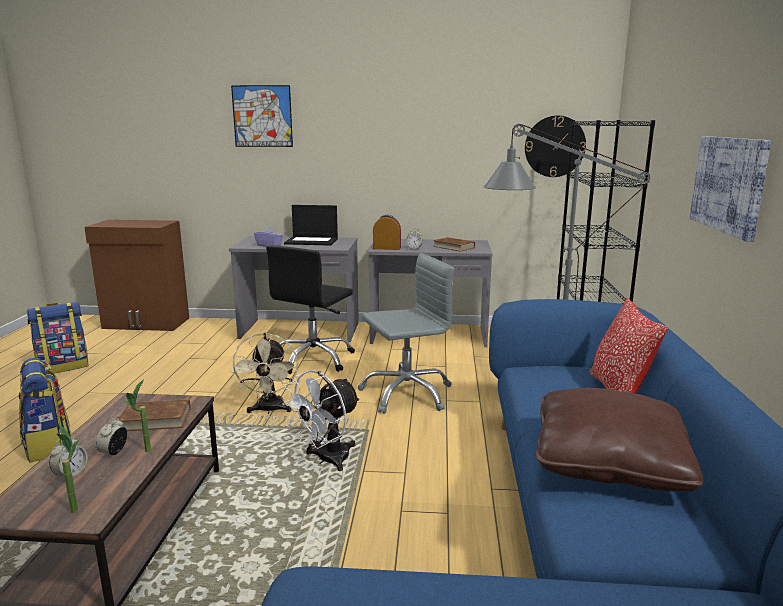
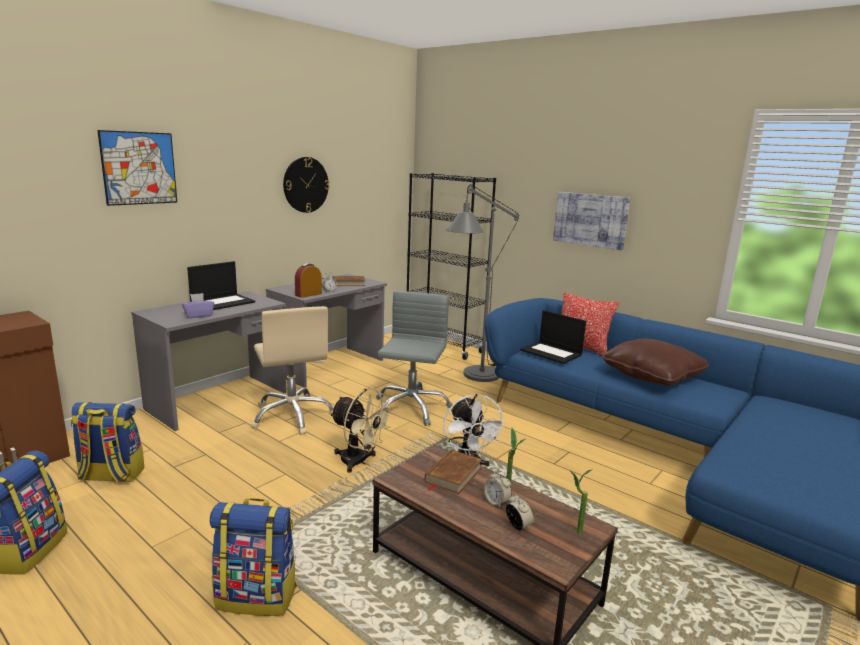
camera: 55 degrees left, 0 degrees up
black office chair [266,245,355,374] -> beige office chair [251,306,333,435]
wall clock [525,115,586,177] -> wall clock moved to [283,157,330,213]
none -> backpack [70,402,144,482]
none -> laptop [520,310,586,364]

